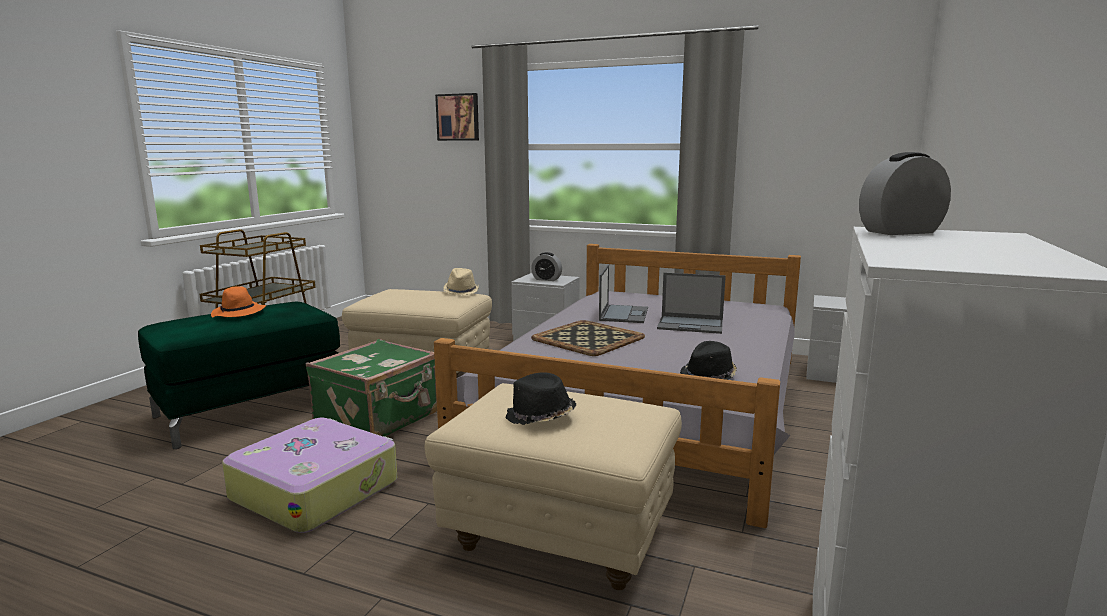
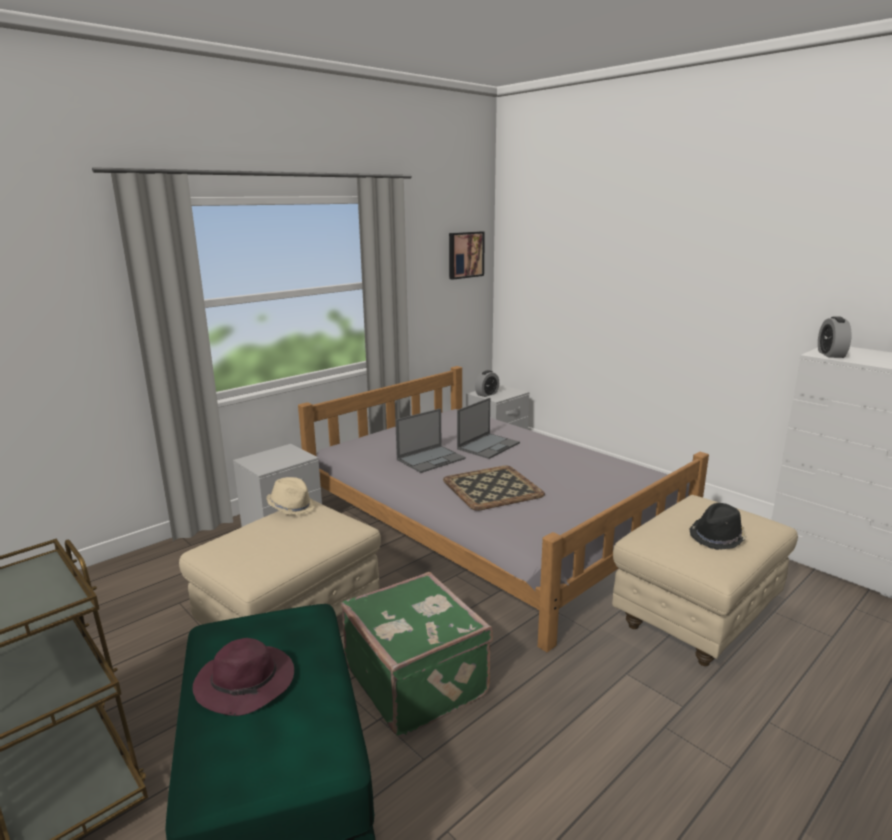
camera: 65 degrees left, 5 degrees up
orange hat [211,286,266,318] -> purple hat [192,638,294,716]
suitcase [222,418,397,533] -> none
picture [435,93,479,141] -> picture moved to [449,231,485,280]
alarm clock [531,252,562,281] -> alarm clock moved to [475,370,499,397]
laptop [599,264,648,323] -> laptop turned 105 degrees clockwise [395,408,466,473]
black hat [680,341,737,380] -> none

